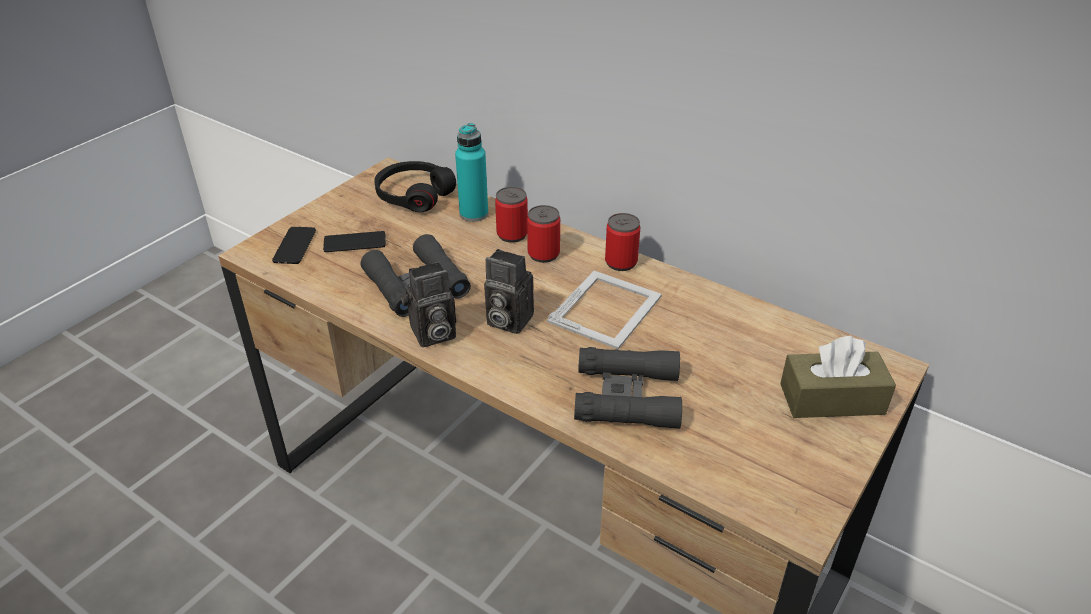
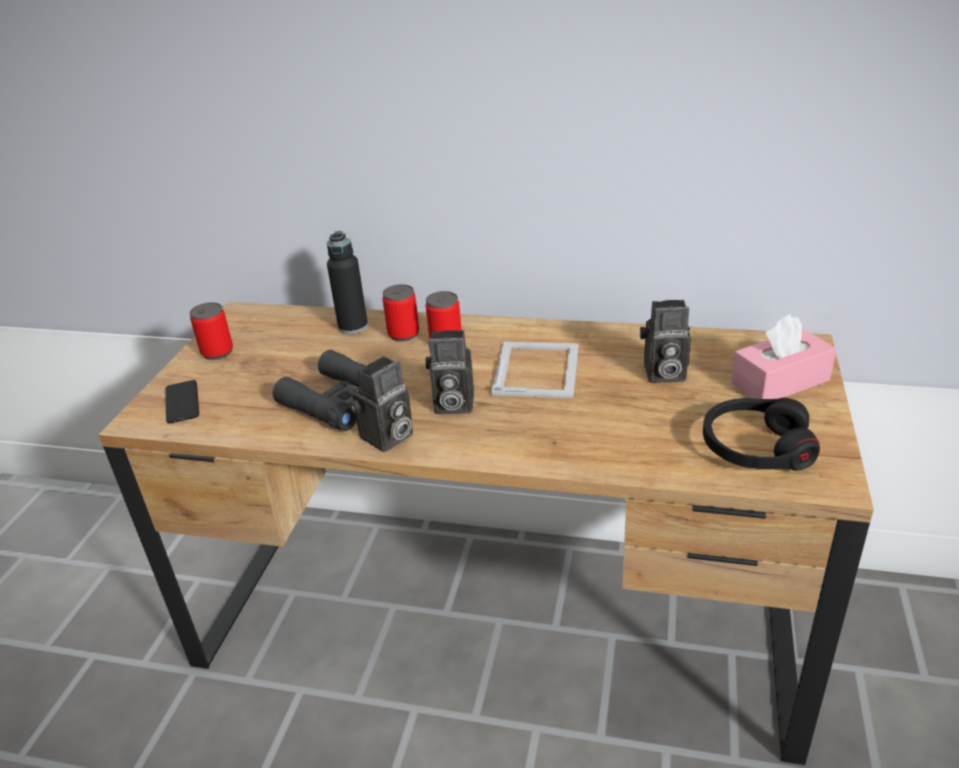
camera: 20 degrees left, 5 degrees down
phone [323,231,386,252] -> none
black headphones [374,161,456,212] -> black headphones moved to [703,397,820,470]
turquoise bottle [455,123,488,222] -> black bottle [327,231,368,334]
black binoculars [574,347,682,429] -> none
can [605,213,640,271] -> can moved to [190,302,233,360]
brown tissue box [780,336,896,418] -> pink tissue box [731,314,836,399]
none -> camera [640,300,691,383]

